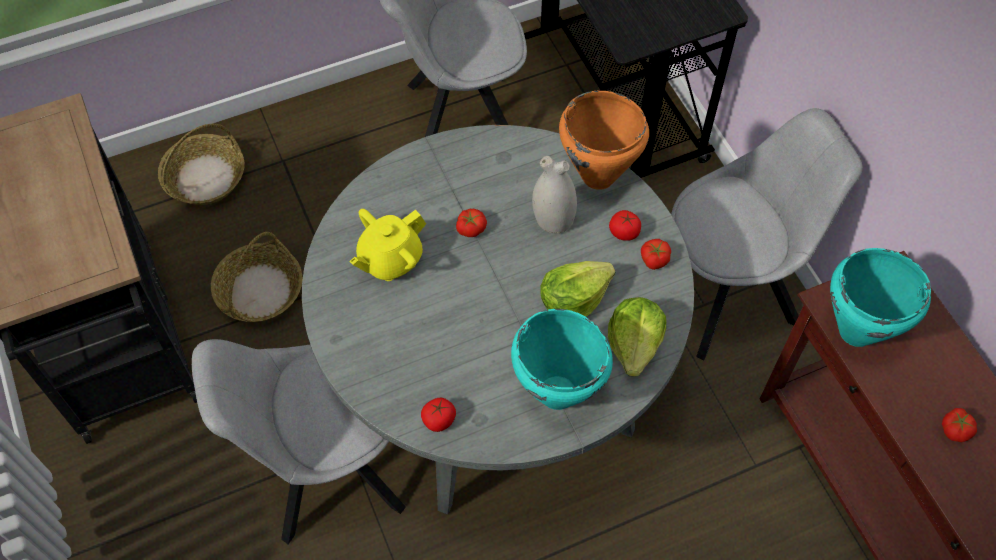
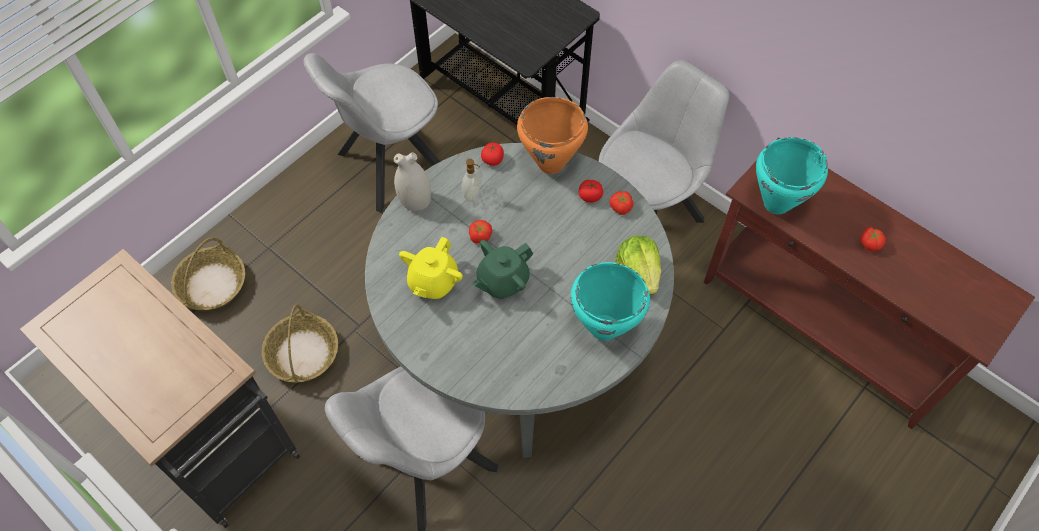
camera: 25 degrees left, 0 degrees up
tomato [421,398,456,432] -> tomato moved to [481,143,504,166]
white vase [532,156,577,233] -> white vase moved to [394,152,431,211]
lettuce [540,261,615,317] -> none
none -> soap dispenser [462,159,482,201]
none -> green teapot [472,240,533,299]

